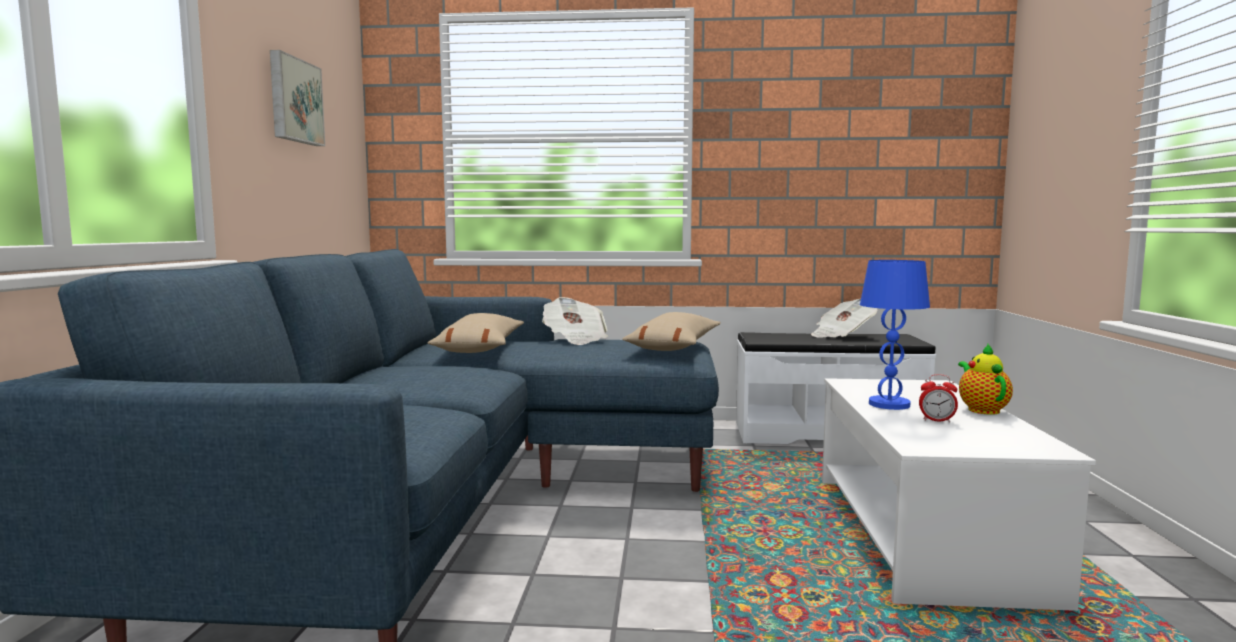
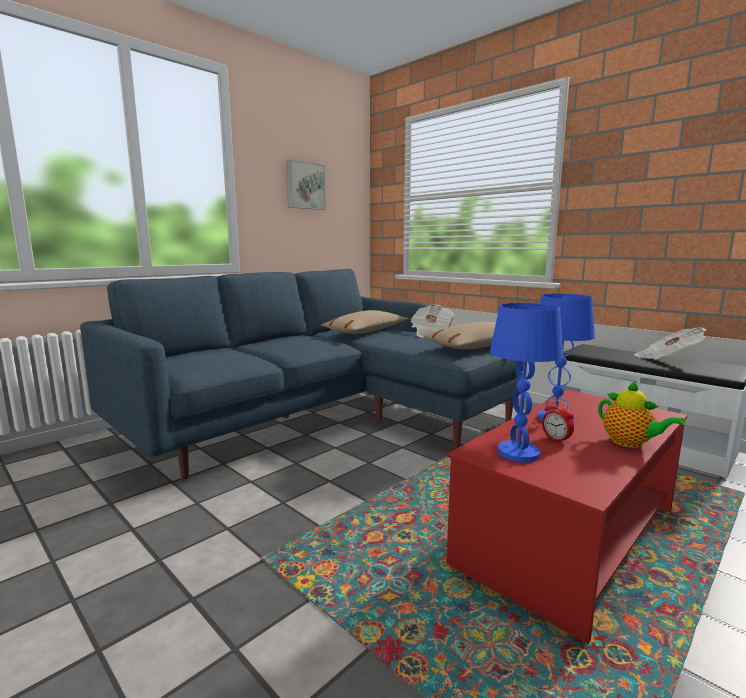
camera: 40 degrees right, 5 degrees up
white coffee table [822,378,1096,611] -> red coffee table [447,390,687,644]
teapot [958,344,1013,415] -> teapot turned 105 degrees clockwise [598,381,685,448]
none -> blue table lamp [490,303,563,462]

